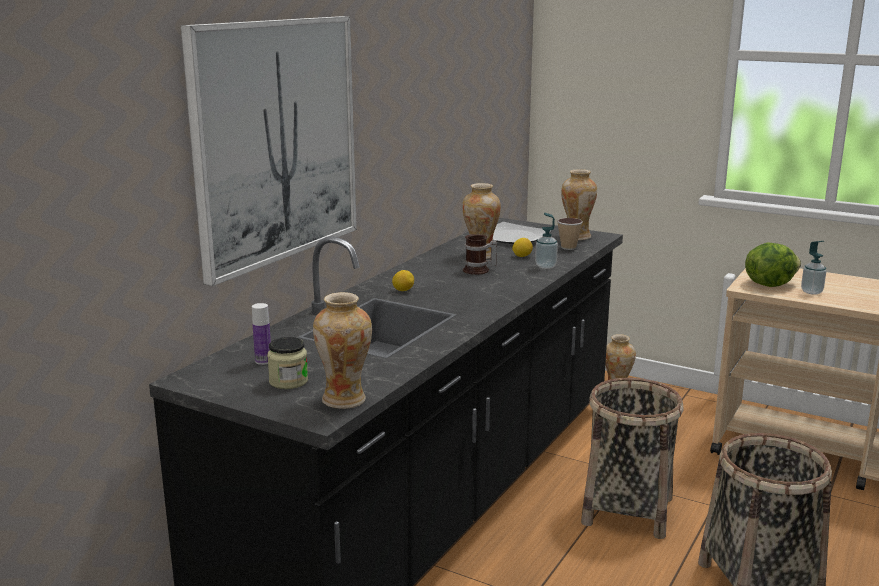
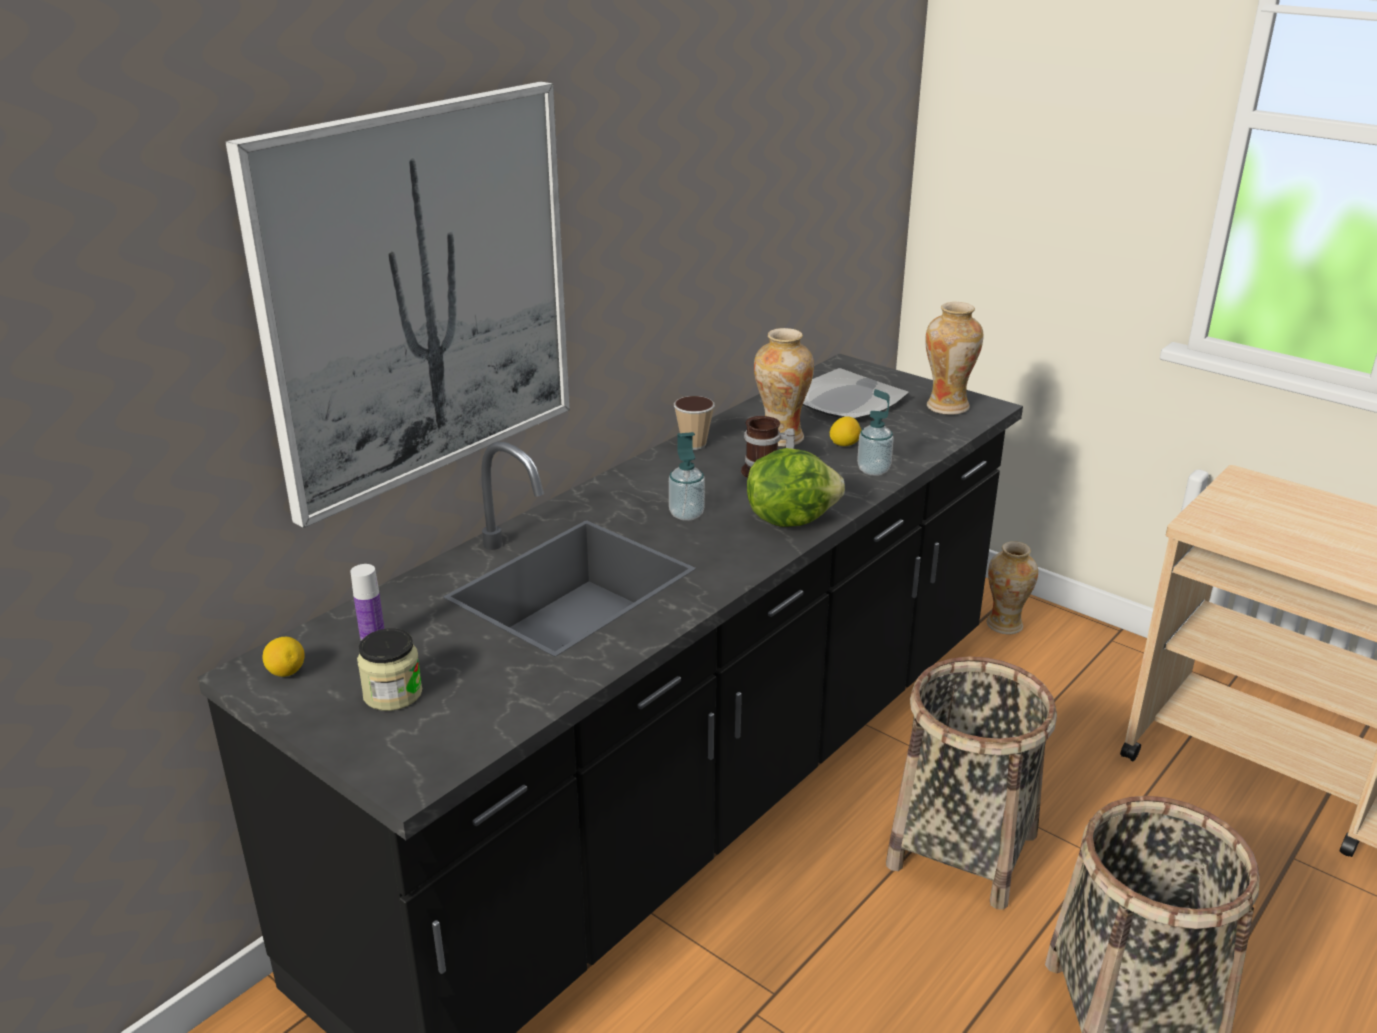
camera: 10 degrees right, 10 degrees up
vase [313,292,372,409] -> none
lemon [392,270,414,291] -> lemon moved to [263,637,305,677]
cup [557,218,583,250] -> cup moved to [674,396,715,450]
lettuce [745,242,801,287] -> lettuce moved to [747,448,845,527]
soap dispenser [801,241,826,295] -> soap dispenser moved to [669,432,705,521]

